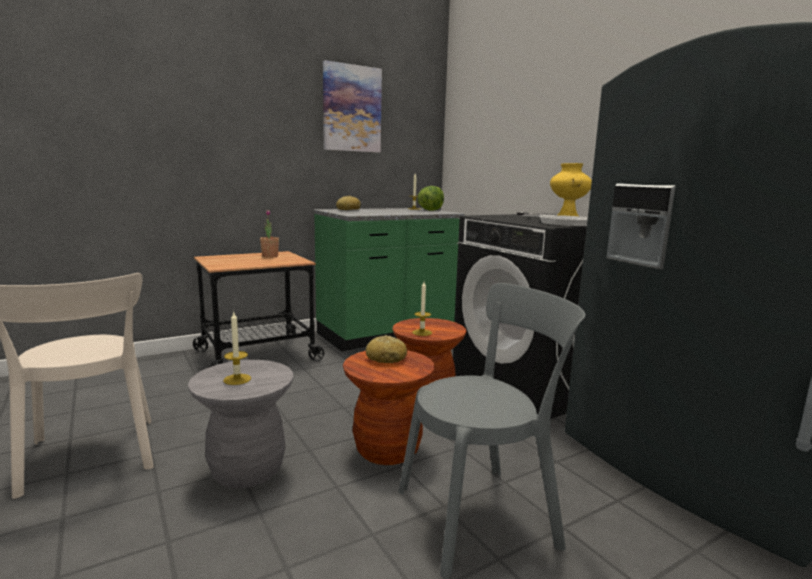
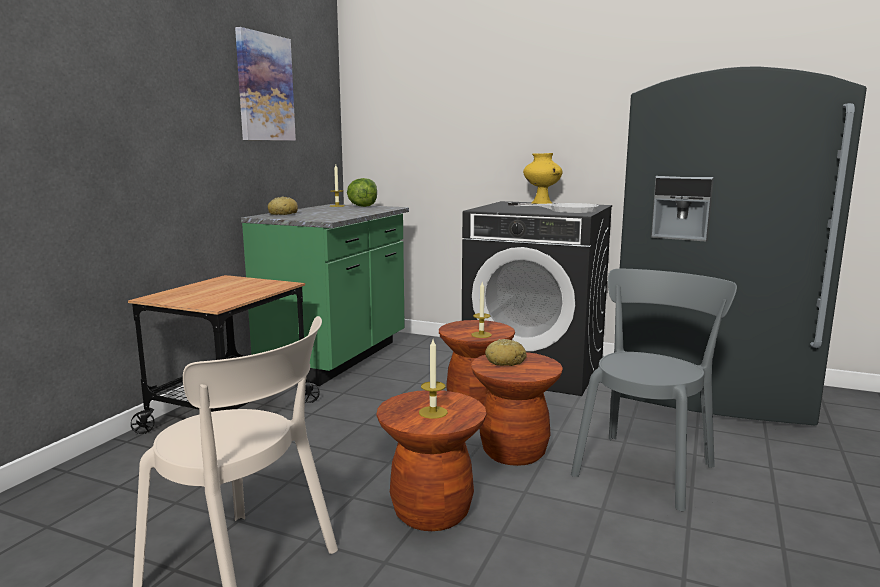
camera: 35 degrees left, 0 degrees up
grey stool [188,360,294,488] -> brown stool [377,390,486,531]
potted plant [260,210,279,258] -> none

